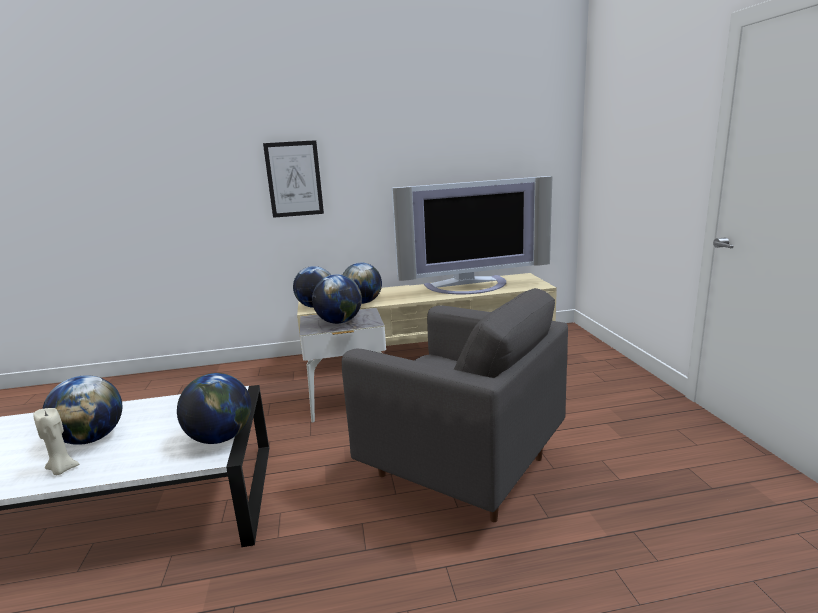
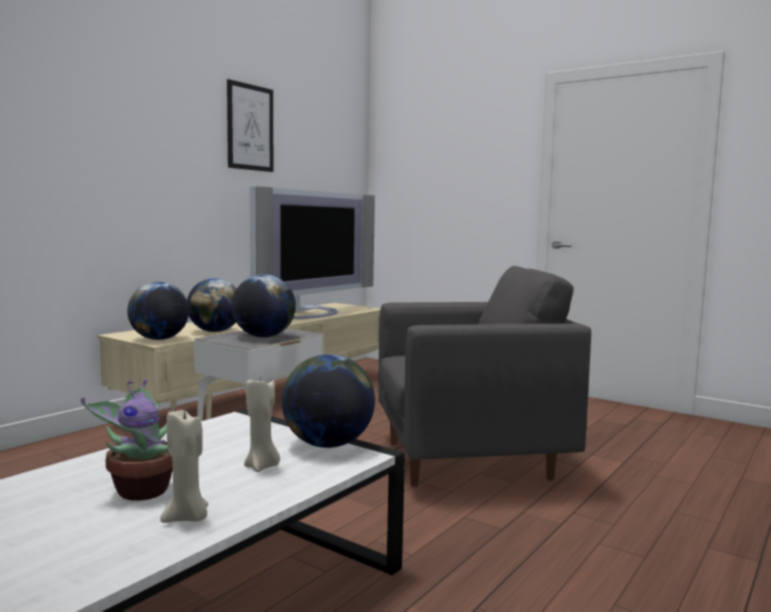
camera: 45 degrees left, 10 degrees down
globe [42,375,122,445] -> potted plant [81,378,173,501]
picture [263,140,324,218] -> picture moved to [227,79,273,172]
none -> beige candle [244,375,280,472]

